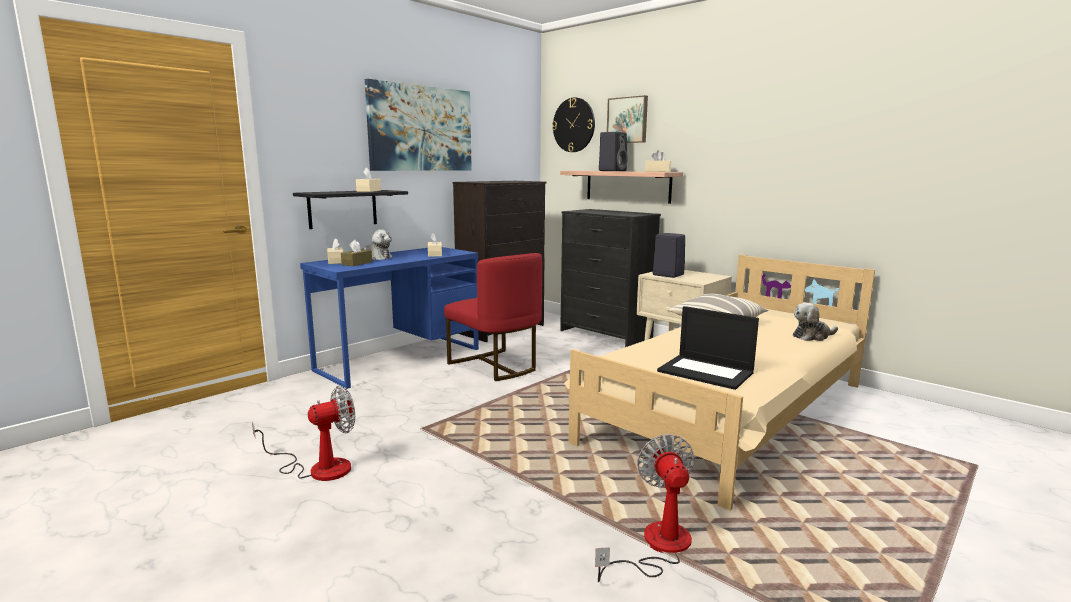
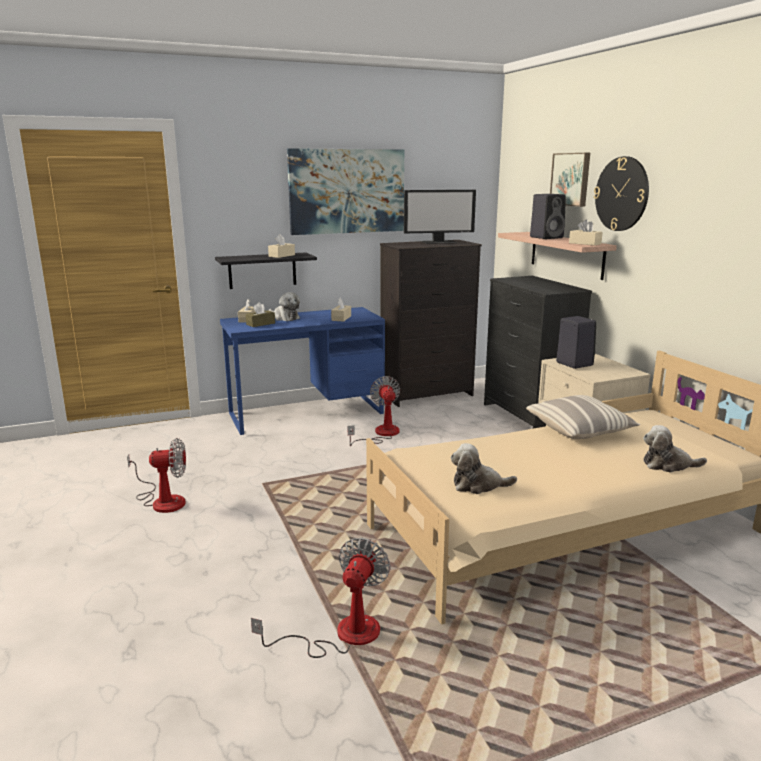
camera: 25 degrees right, 5 degrees up
red chair [444,253,542,381] -> fan [348,376,400,446]
wall clock [552,98,595,152] -> wall clock moved to [594,156,649,231]
laptop [657,306,759,390] -> plush toy [451,443,517,494]
none -> monitor [404,190,476,244]

